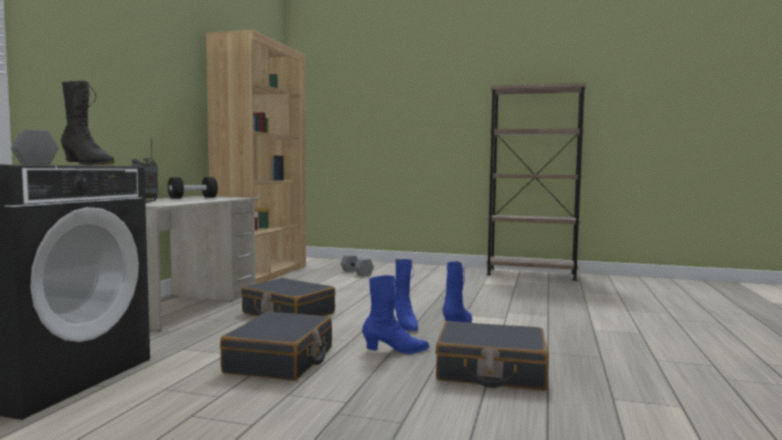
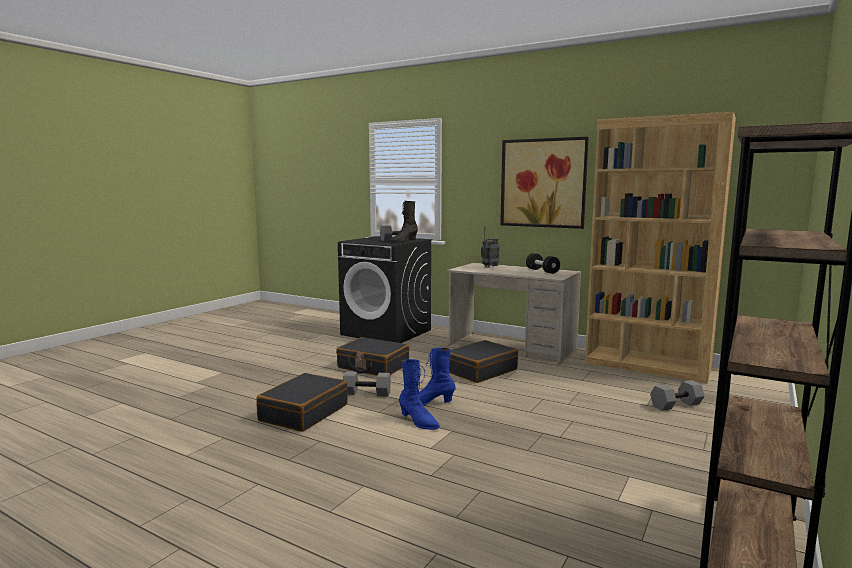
camera: 105 degrees right, 5 degrees up
blue boot [362,275,430,354] -> grey dumbbell [343,371,391,396]
none -> picture [500,137,589,229]

